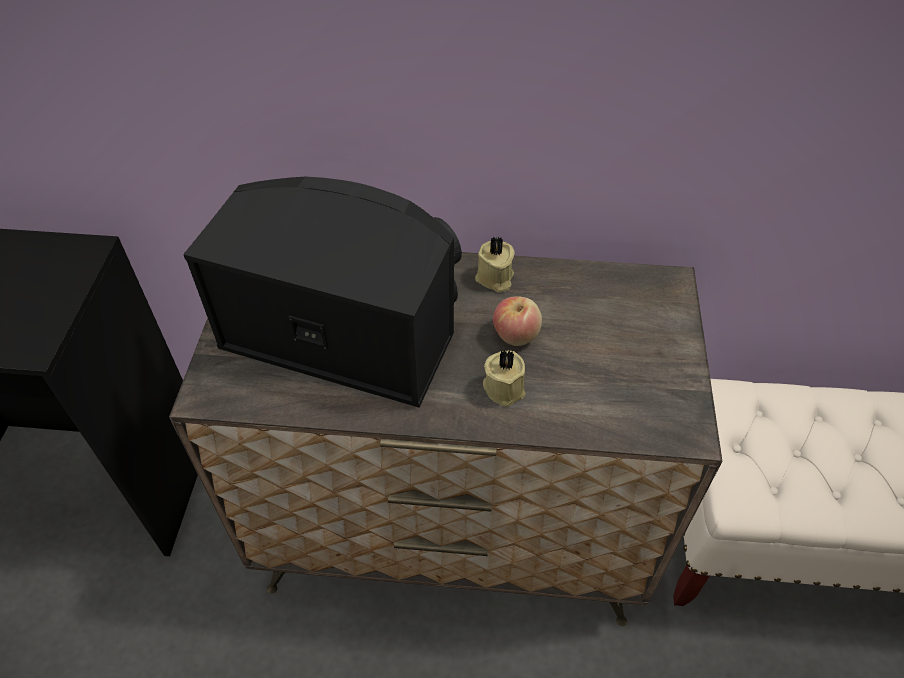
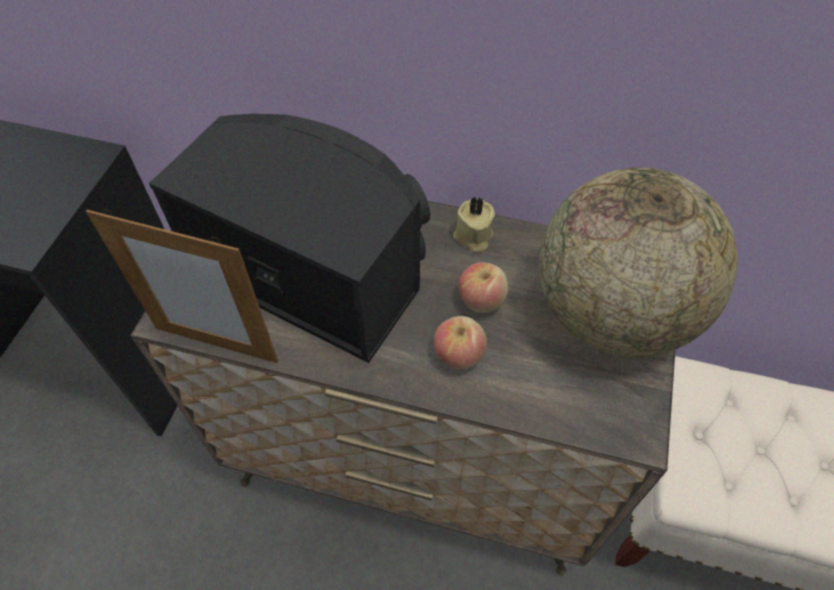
camera: 10 degrees right, 5 degrees up
beige candle [483,349,526,407] -> apple [434,316,487,370]
none -> picture frame [85,209,278,363]
none -> globe [539,167,737,357]

